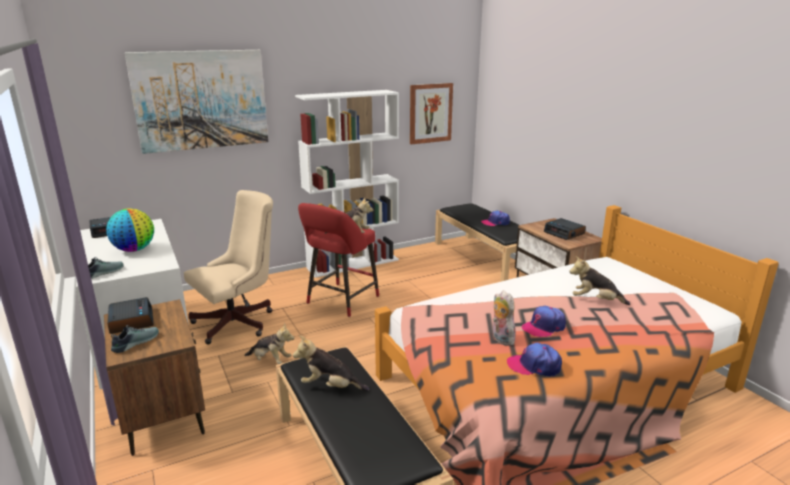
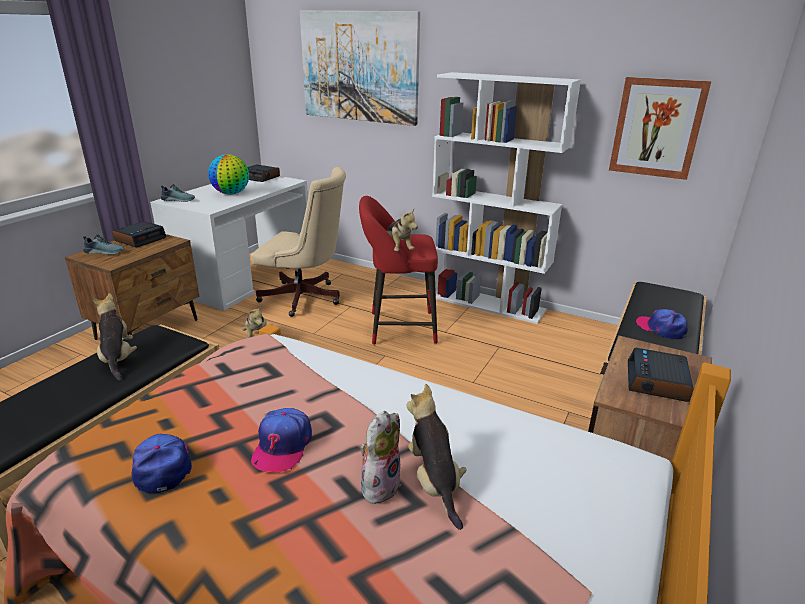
camera: 55 degrees right, 5 degrees up
plush toy [493,290,516,346] -> plush toy moved to [360,411,401,504]
cap [522,306,566,338] -> cap turned 105 degrees counterclockwise [251,408,312,472]

